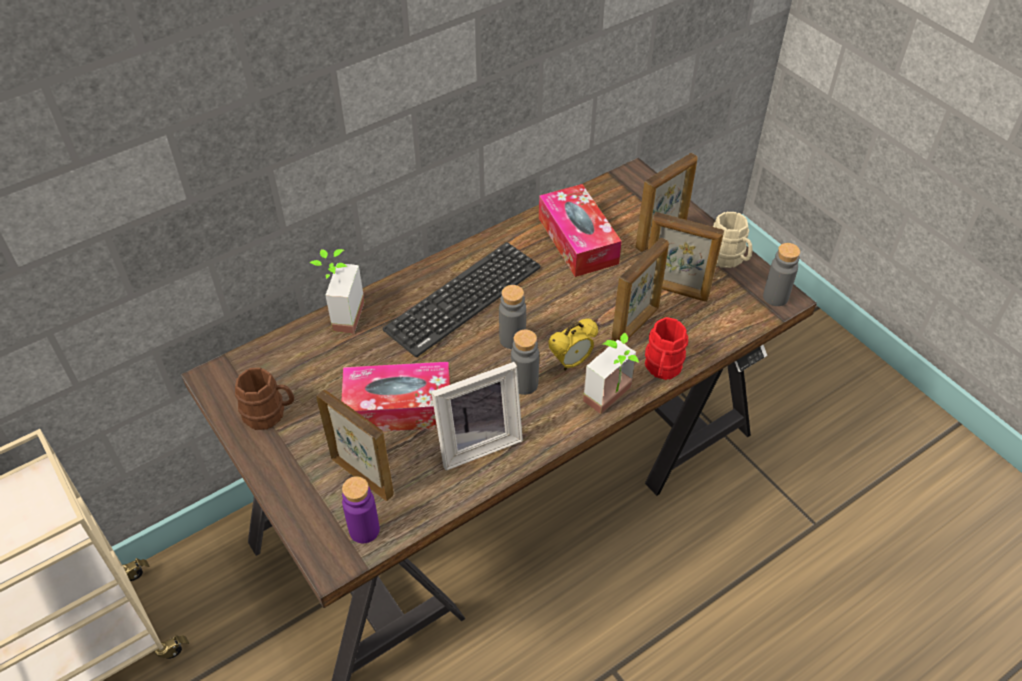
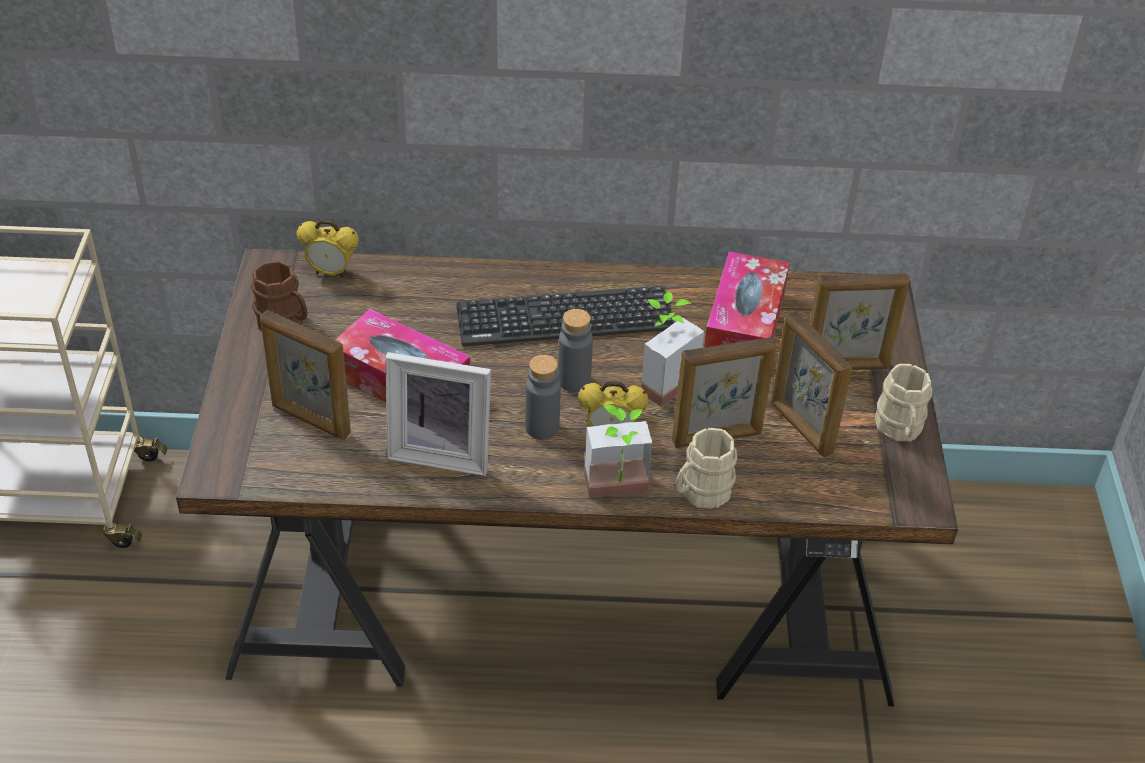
camera: 35 degrees right, 5 degrees down
potted plant [309,249,365,334] -> potted plant moved to [641,292,704,407]
picture frame [316,390,394,501] -> picture frame turned 135 degrees clockwise [260,310,351,440]
purple bottle [342,476,380,543] -> none
red mug [645,317,688,380] -> beige mug [675,428,738,509]
grey bottle [763,243,800,306] -> none
none -> alarm clock [297,220,359,278]

